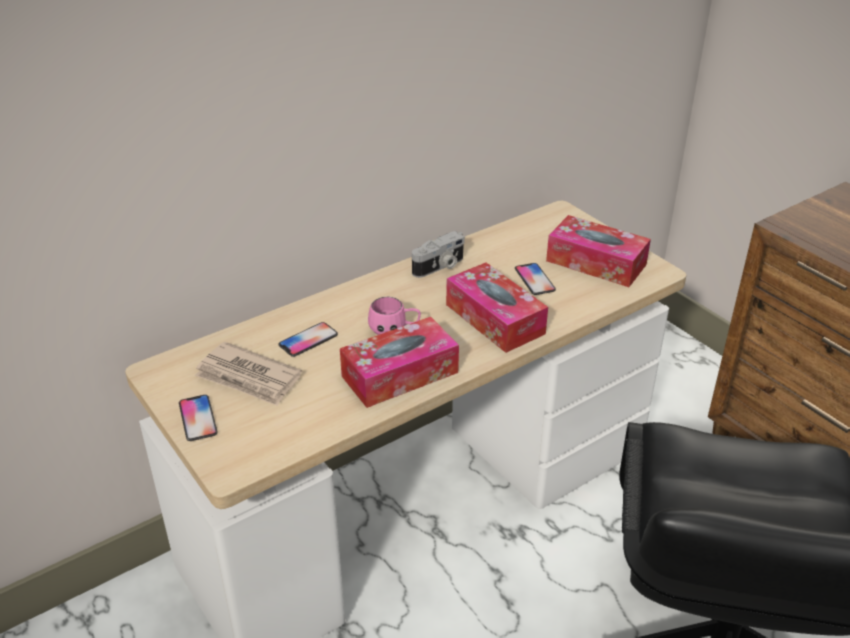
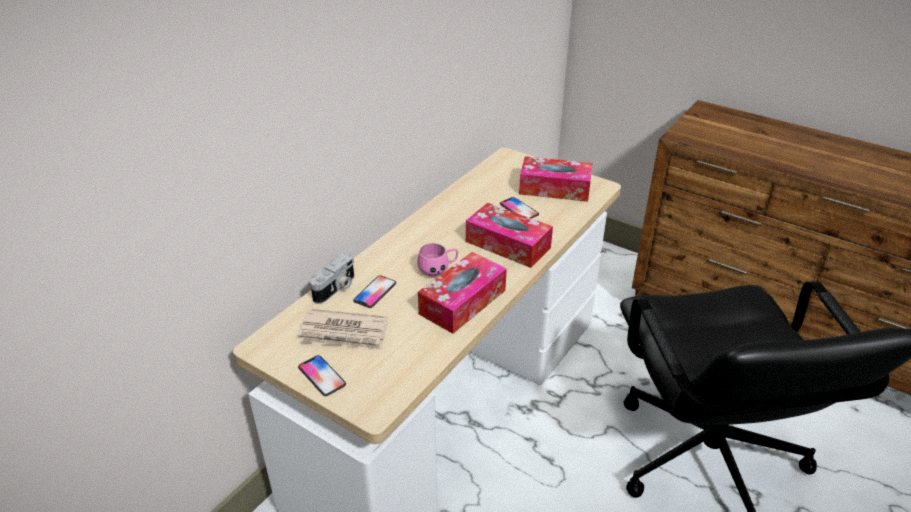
camera: 20 degrees left, 0 degrees up
camera [412,231,465,278] -> camera moved to [310,253,354,304]

